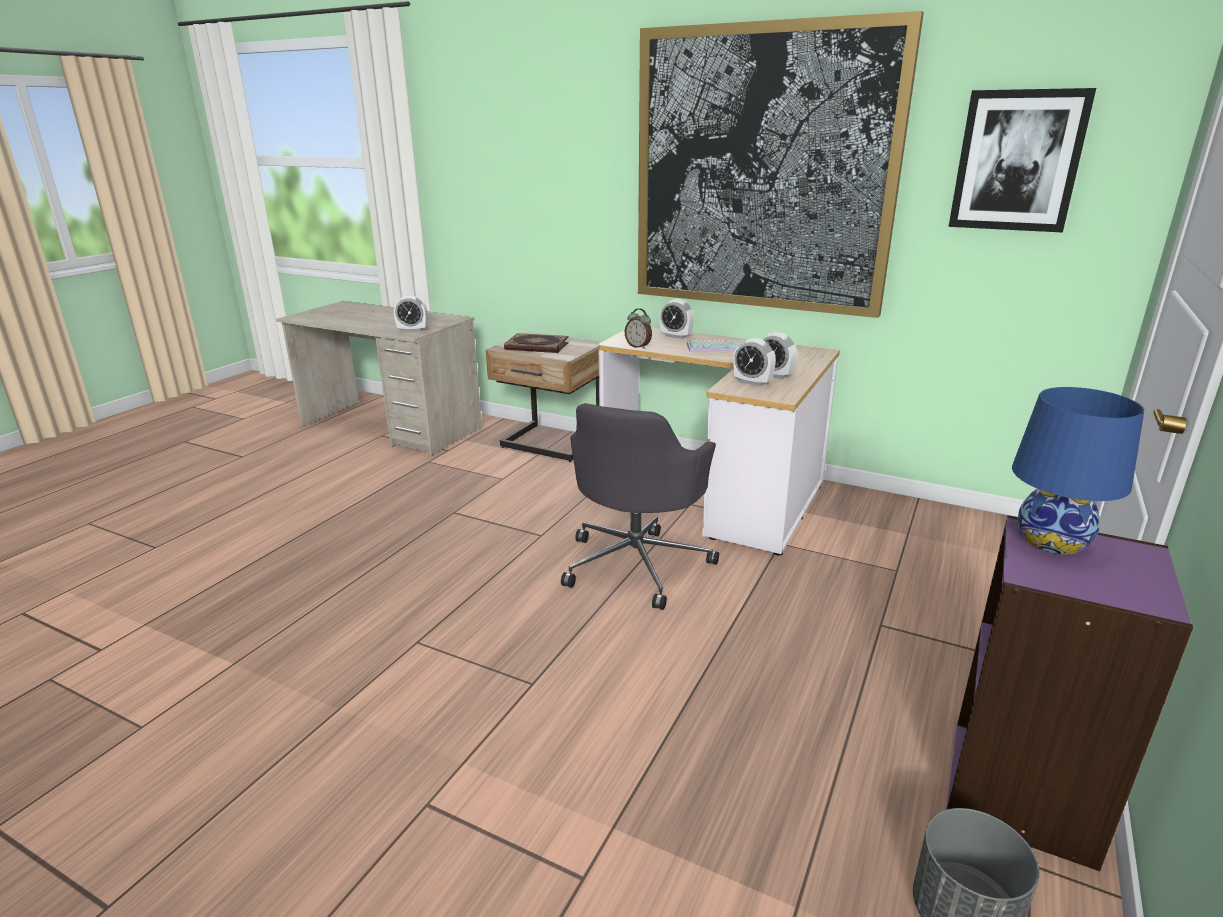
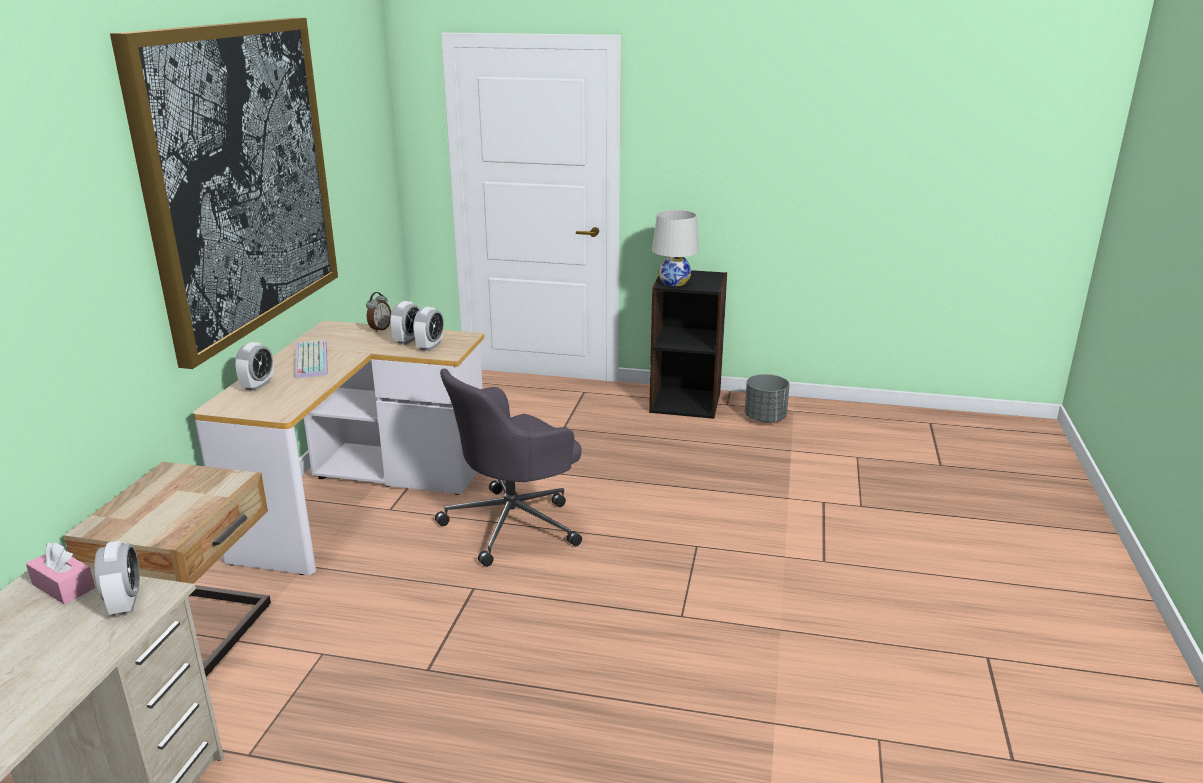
camera: 105 degrees left, 0 degrees up
book [504,333,569,353] -> none
grey office chair [561,403,719,610] -> grey office chair turned 135 degrees clockwise [435,368,582,567]
alarm clock [625,308,652,349] -> alarm clock moved to [366,292,391,333]
purple bookcase [946,515,1193,871] -> black bookcase [649,270,727,419]
picture [949,88,1096,233] -> none
blue table lamp [1012,387,1144,555] -> white table lamp [652,210,699,286]
none -> pink tissue box [26,542,95,604]

